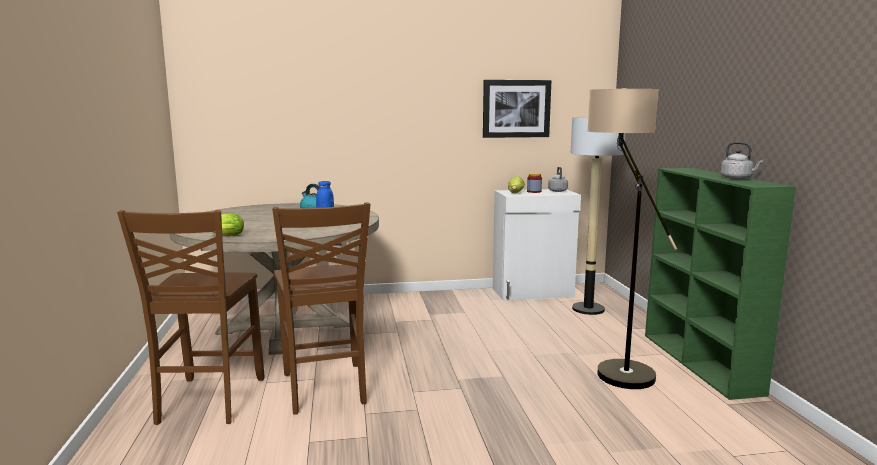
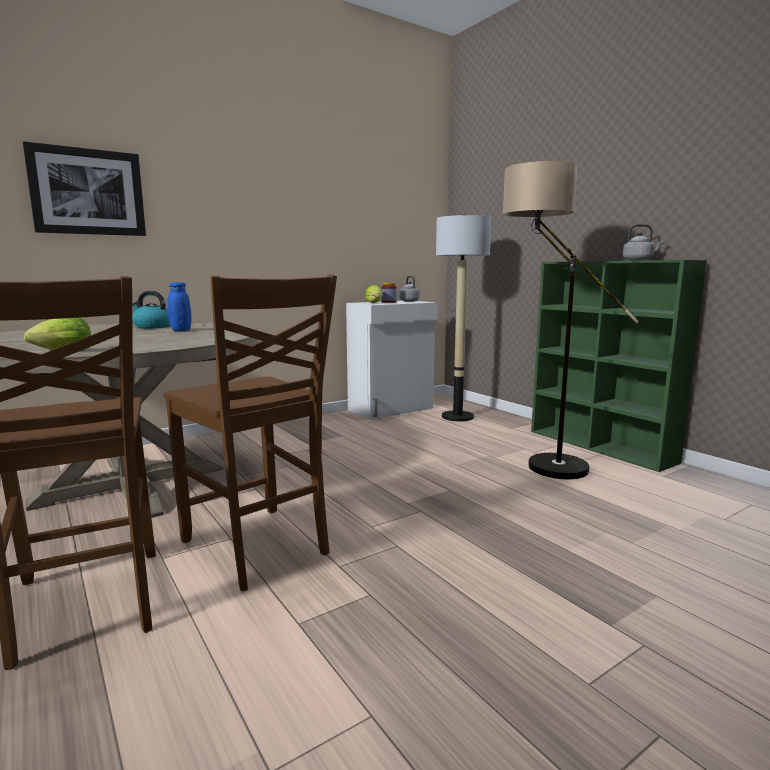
camera: 25 degrees left, 0 degrees up
picture [483,80,551,138] -> picture moved to [23,141,146,236]

